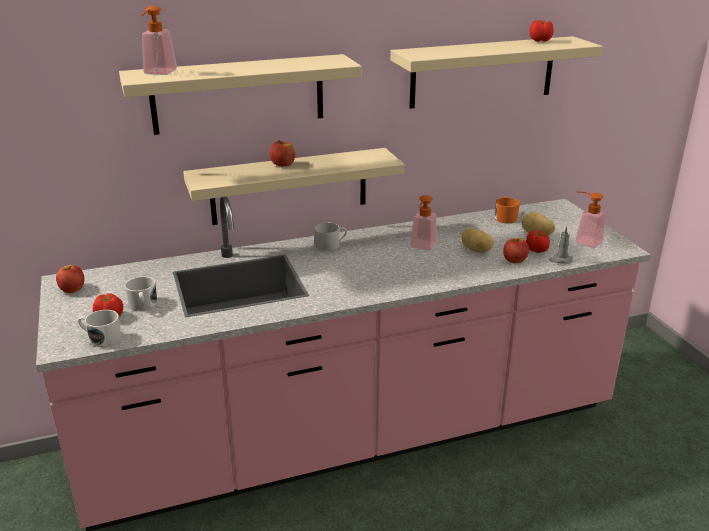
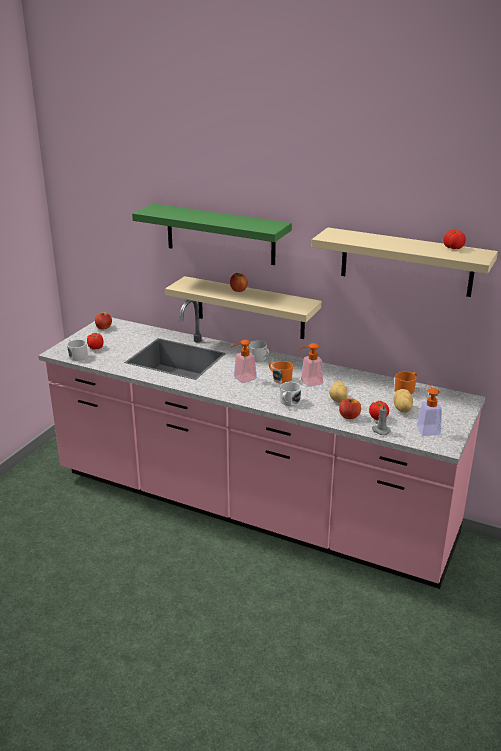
camera: 45 degrees right, 0 degrees up
beige shelf [119,54,362,135] -> green shelf [132,204,292,265]
white mug [124,277,157,311] -> white mug moved to [280,382,301,406]
soap dispenser [142,6,177,75] -> soap dispenser moved to [231,340,257,383]
none -> orange mug [269,361,293,384]

